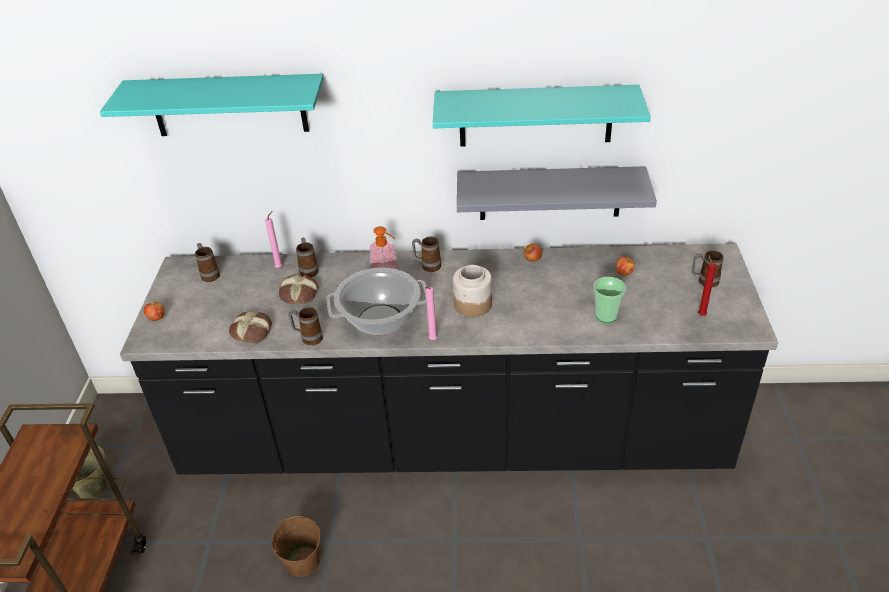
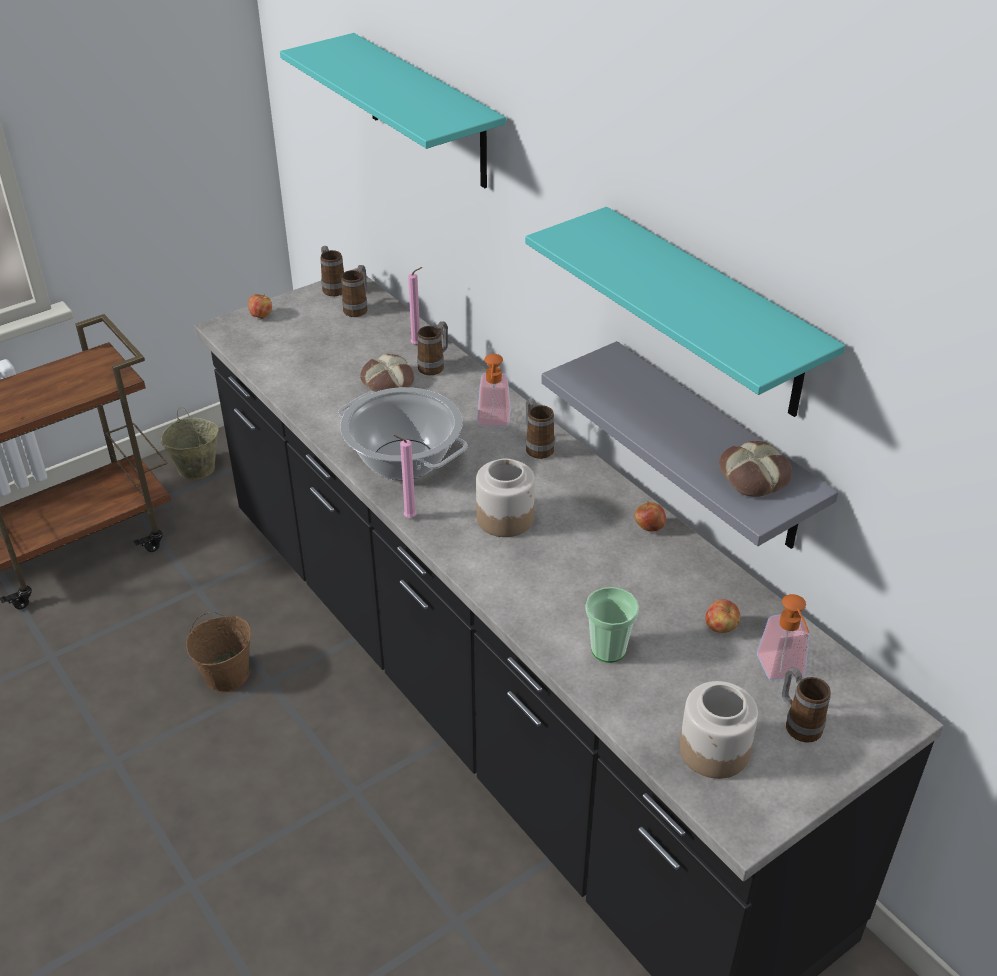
camera: 50 degrees right, 0 degrees up
bread [229,311,272,343] -> bread moved to [719,441,792,497]
mug [288,307,323,346] -> mug moved to [320,246,344,296]
red candle [698,255,716,316] -> jar [680,681,758,779]
none -> soap dispenser [757,594,809,680]

